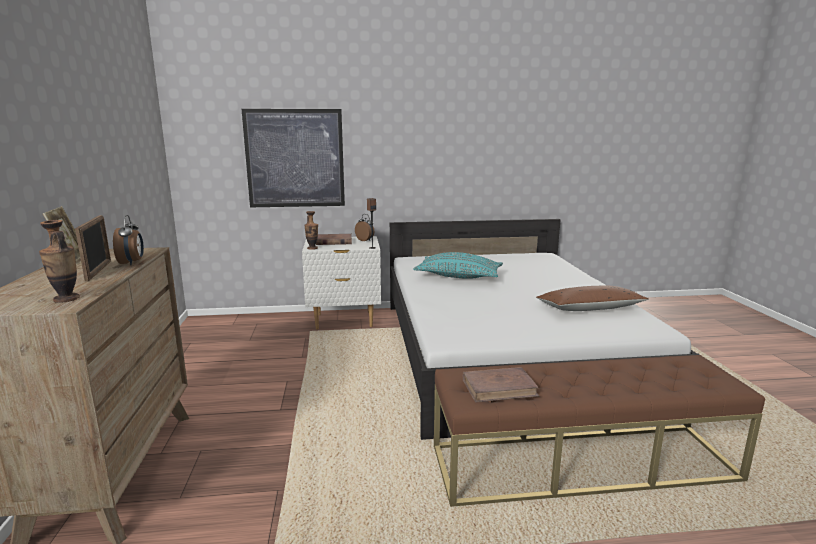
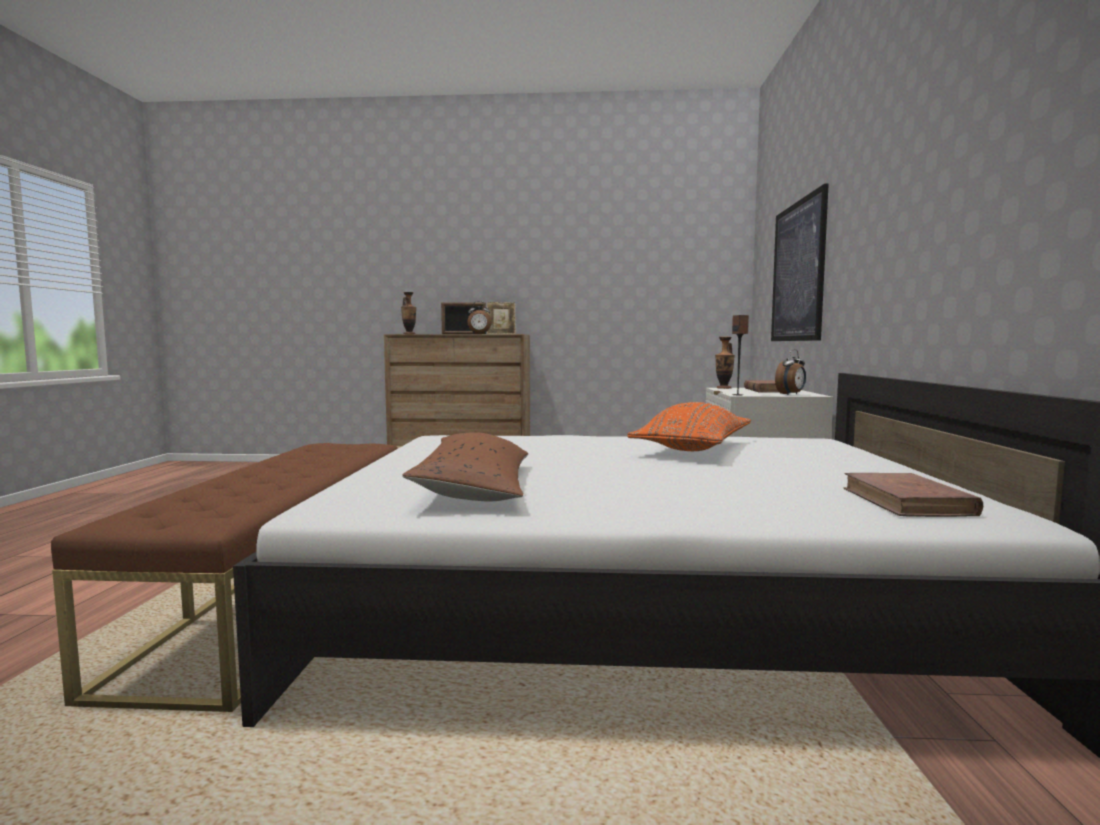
camera: 100 degrees right, 10 degrees down
turquoise pillow [413,252,503,279] -> orange pillow [627,402,751,451]
brown book [463,367,539,403] -> brown book moved to [844,473,983,517]

